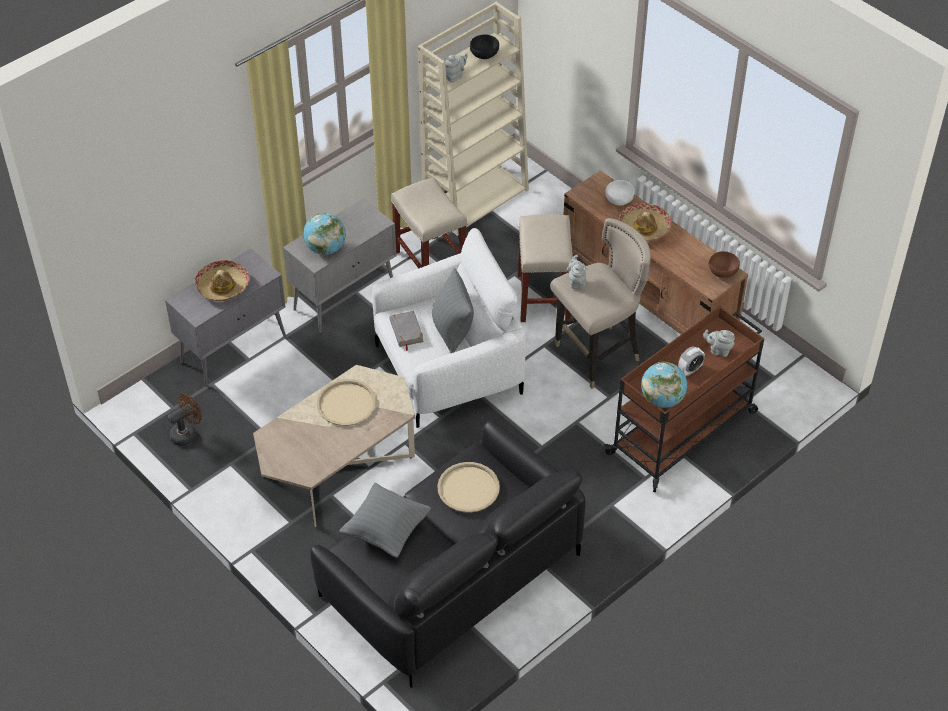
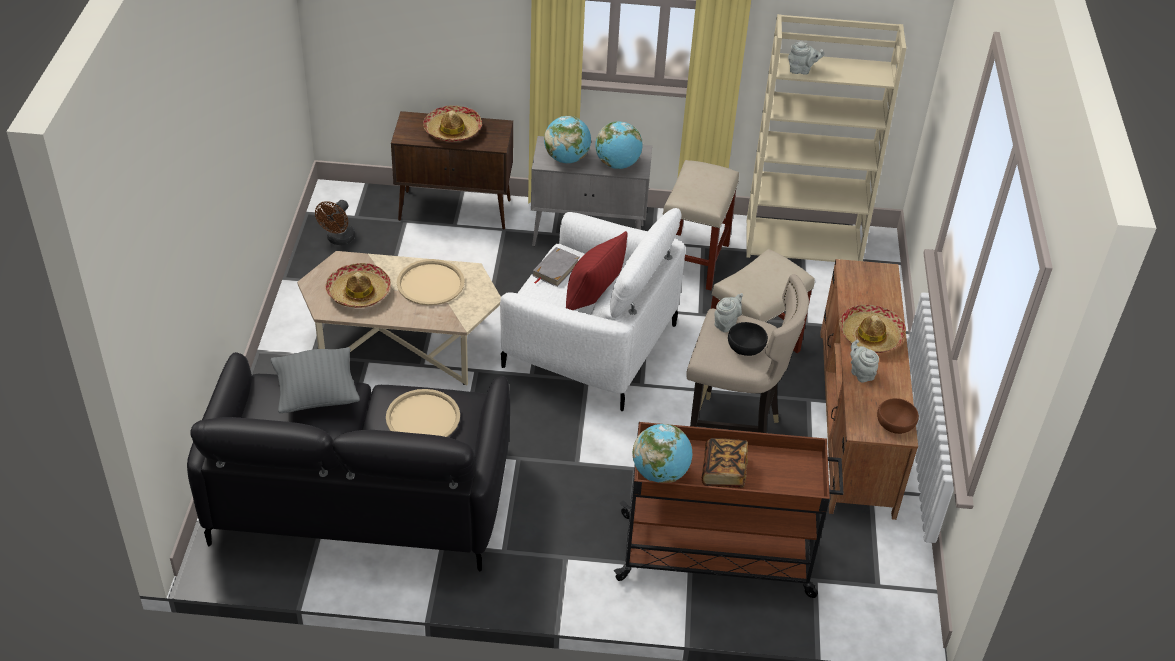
camera: 45 degrees right, 5 degrees down
grey cabinet [165,248,286,387] -> brown cabinet [391,111,513,230]
brown fan [168,393,202,446] -> brown fan turned 105 degrees clockwise [315,200,355,245]
grey pillow [432,268,474,353] -> red pillow [566,231,628,310]
black bowl [470,34,499,59] -> black bowl moved to [728,322,768,356]
white bowl [605,180,635,206] -> none
alarm clock [678,346,705,376] -> book [702,438,748,488]
grey teapot [703,330,735,357] -> grey teapot moved to [850,340,879,382]
none -> hat [325,263,391,308]
none -> globe [595,121,643,169]

